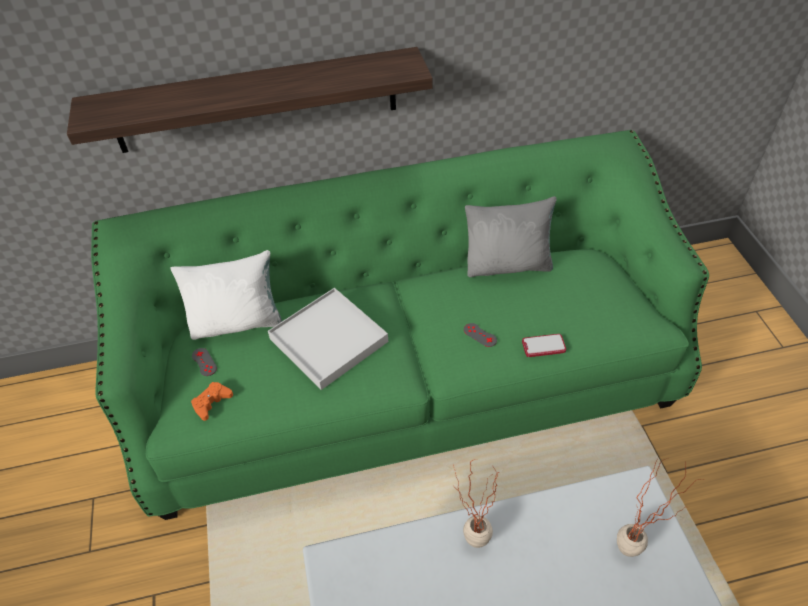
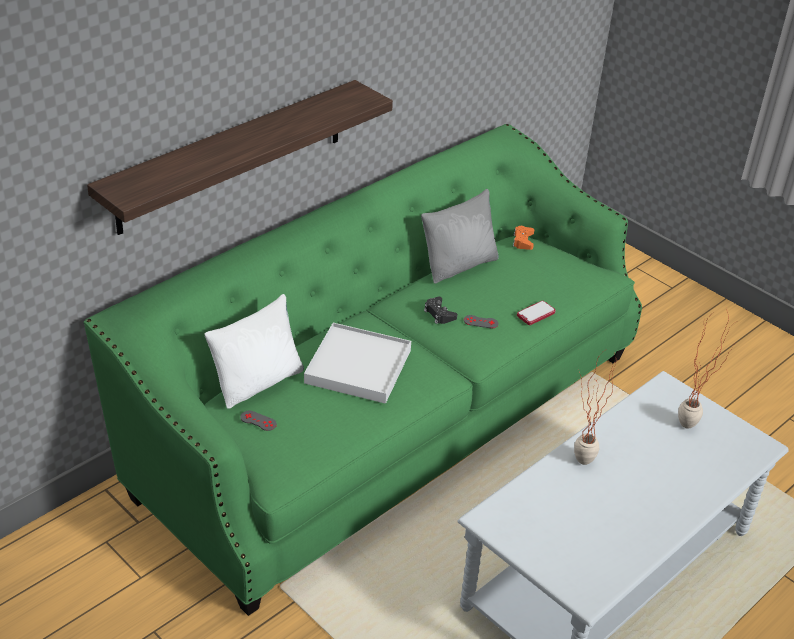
camera: 35 degrees left, 10 degrees down
orange game controller [191,382,233,421] -> orange game controller moved to [513,226,534,250]
none -> black game controller [424,297,457,324]

